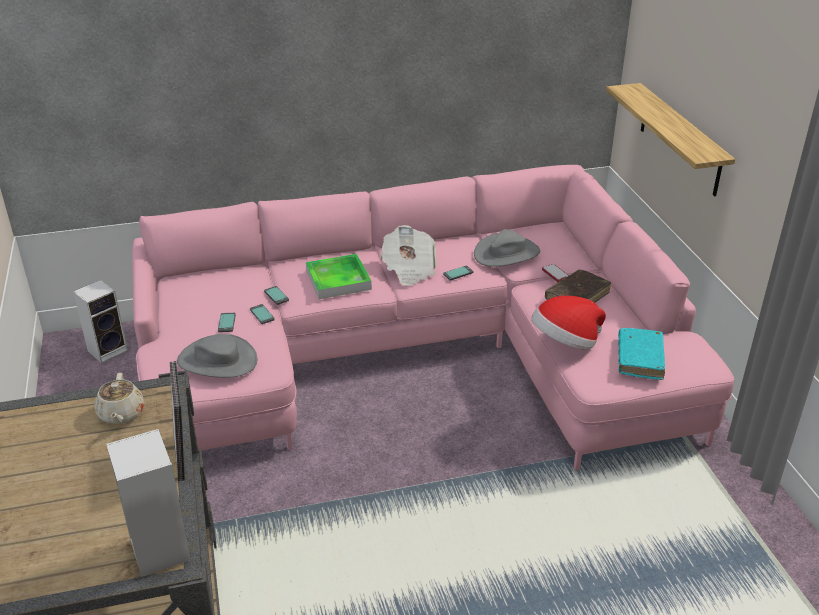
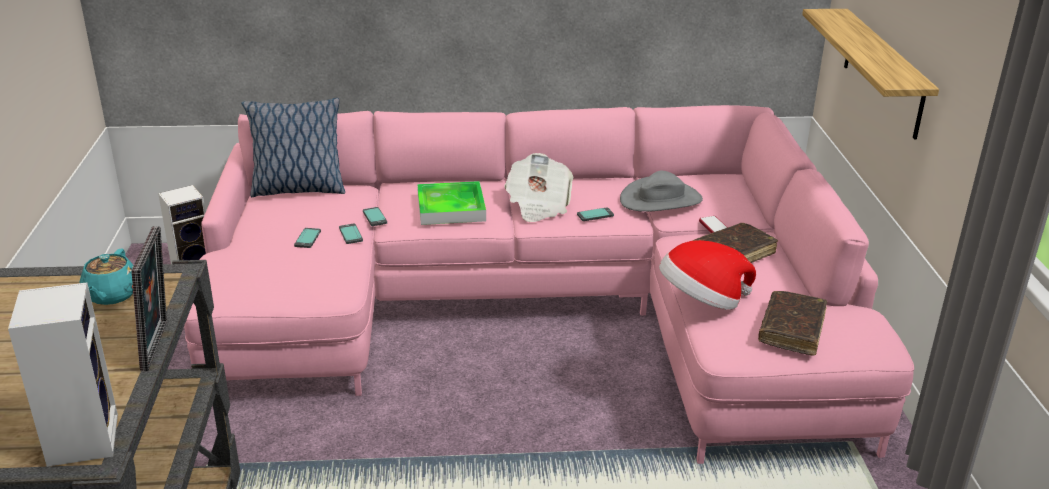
camera: 10 degrees right, 5 degrees down
beige teapot [95,373,144,424] -> turquoise teapot [80,248,134,305]
grey hat [177,334,257,378] -> none
turquoise book [618,328,665,380] -> brown book [758,291,827,356]
none -> pillow [241,98,345,197]

